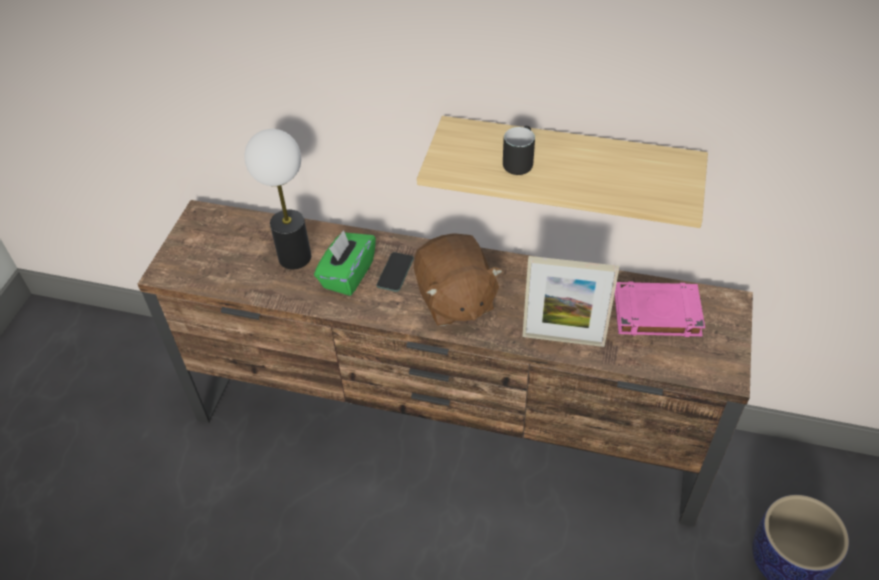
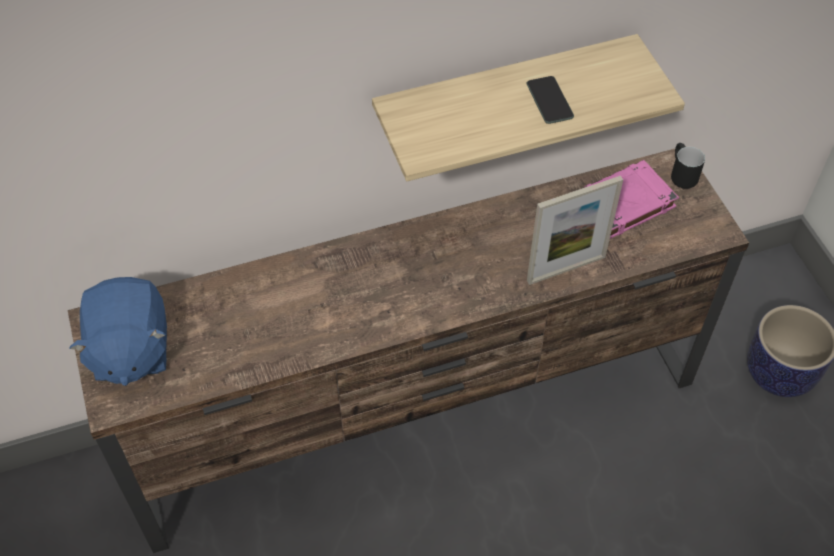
camera: 35 degrees left, 5 degrees up
table lamp [244,129,311,269] -> none
green tissue box [314,230,376,296] -> none
phone [376,252,414,292] -> phone moved to [527,76,574,124]
brown plush toy [414,233,503,326] -> none
black mug [503,126,535,175] -> black mug moved to [671,143,705,189]
none -> blue plush toy [70,277,167,386]

